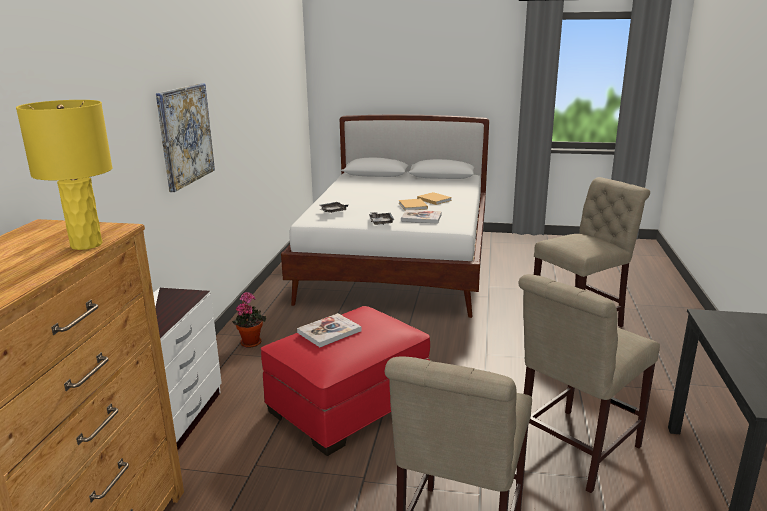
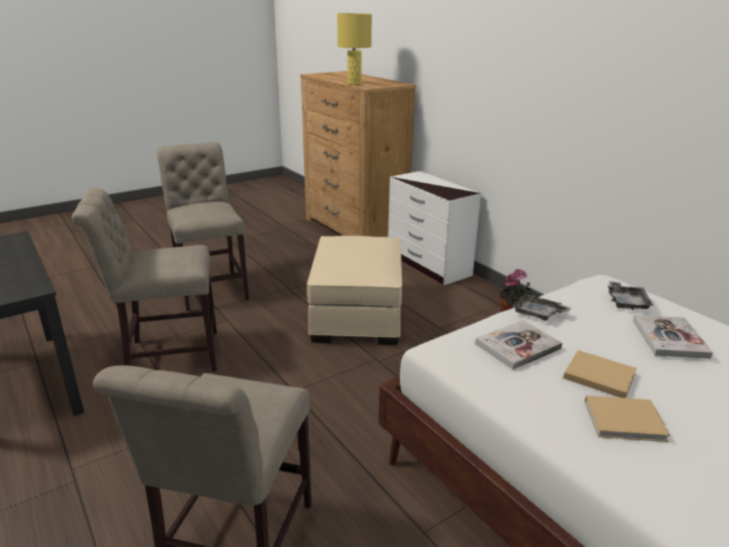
camera: 135 degrees right, 5 degrees up
picture [156,83,215,192] -> none
red ottoman [261,306,430,456] -> beige ottoman [307,236,402,345]
book [297,313,361,347] -> book moved to [633,315,713,359]
beige chair [518,274,660,493] -> beige chair turned 105 degrees counterclockwise [72,188,217,371]

